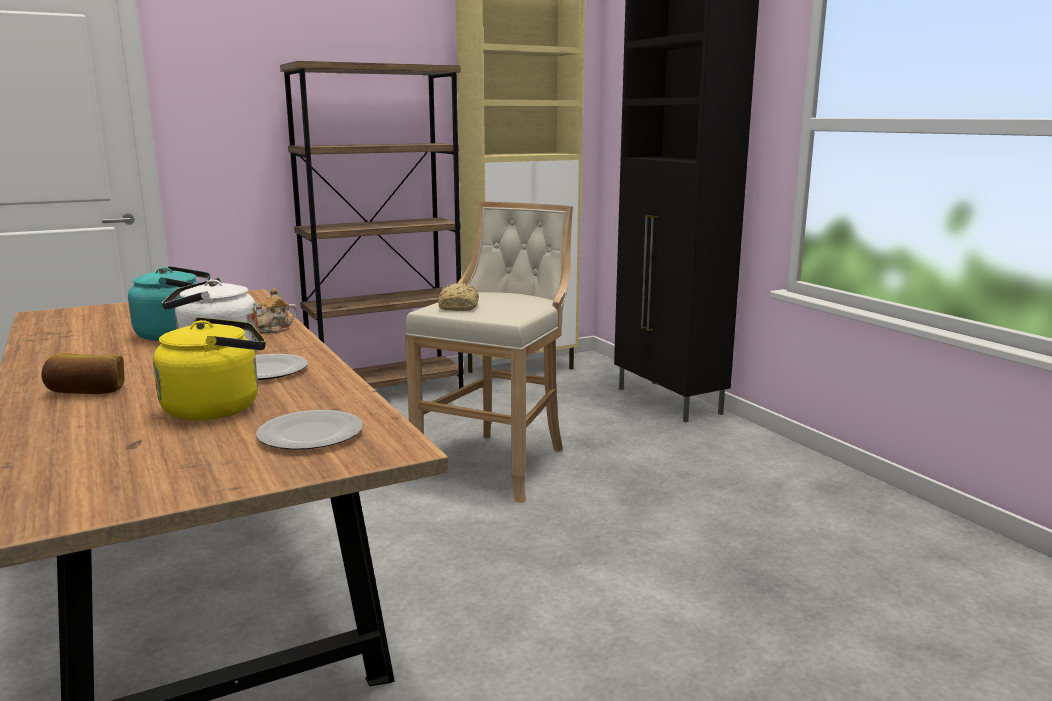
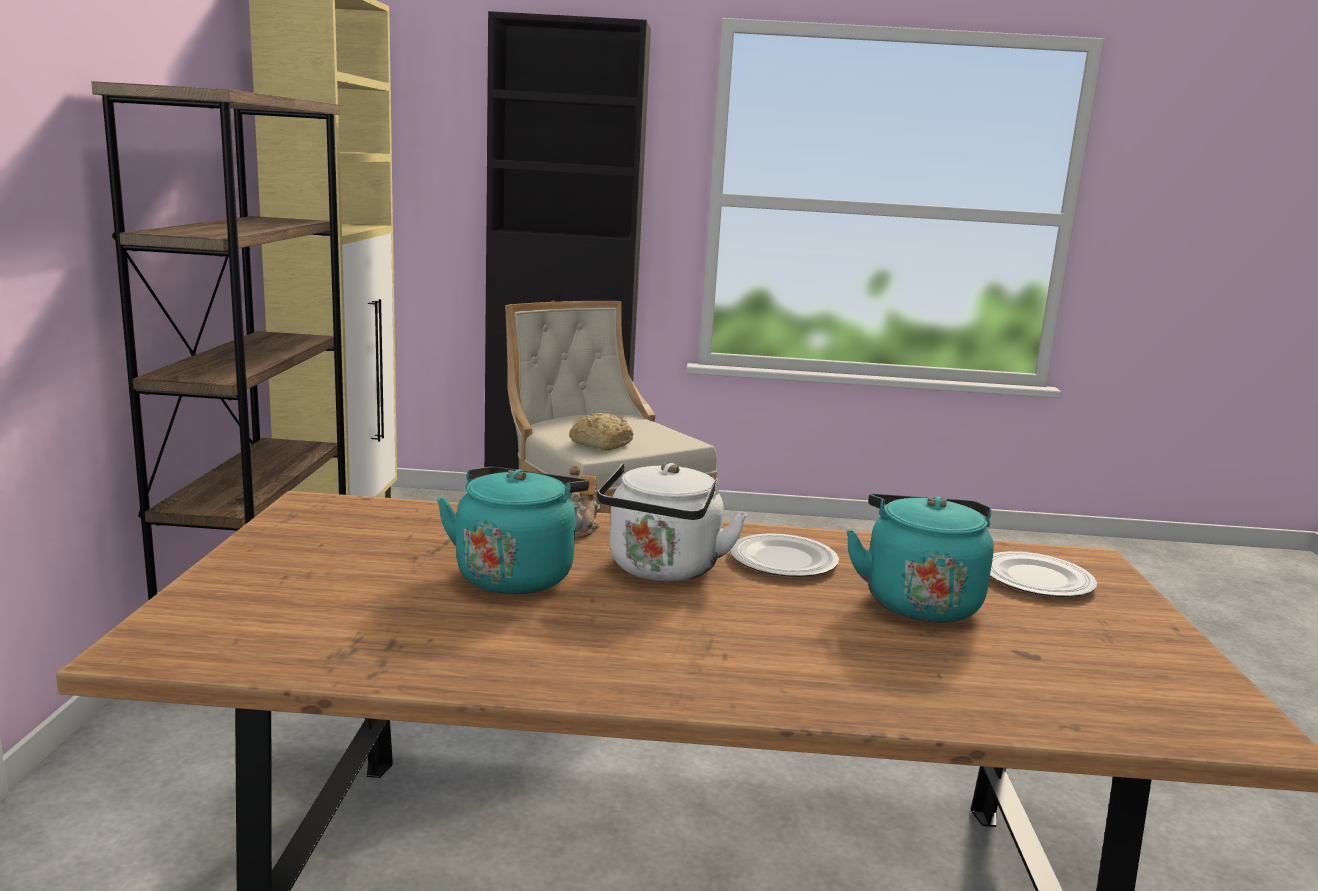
camera: 60 degrees left, 0 degrees up
bread [42,353,125,394] -> none
yellow kettle [153,317,266,420] -> turquoise kettle [846,494,994,623]

